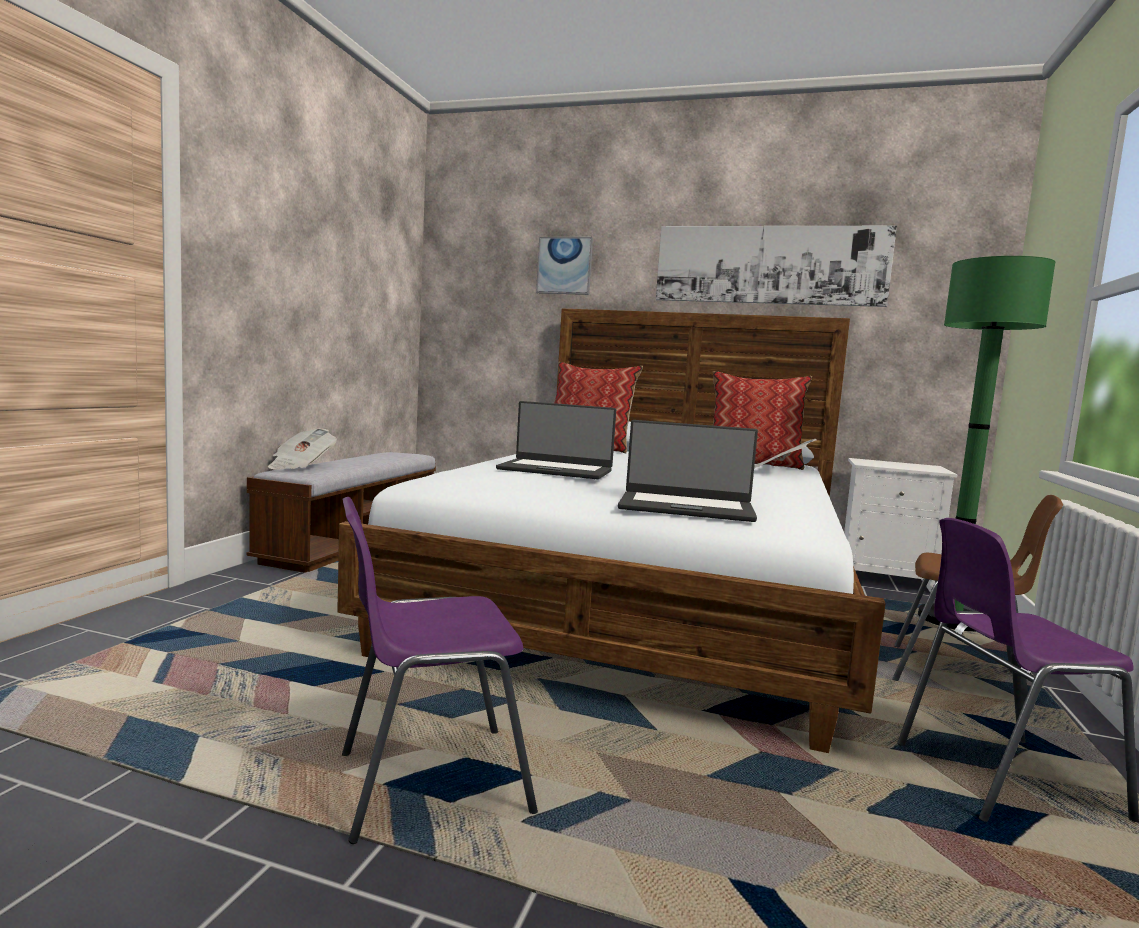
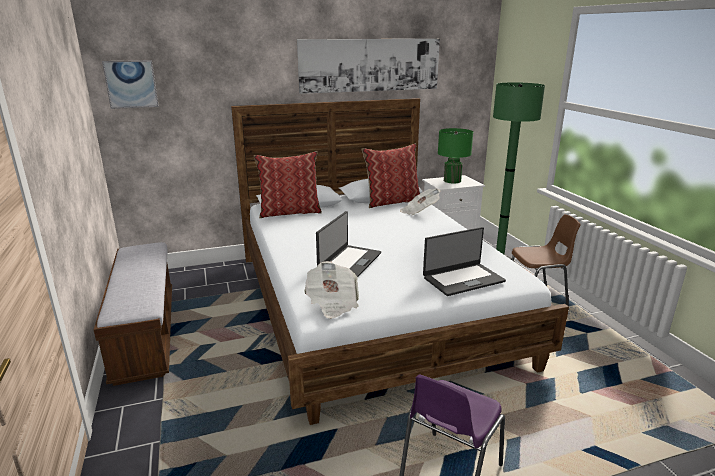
camera: 35 degrees left, 15 degrees up
newspaper [268,428,337,470] -> newspaper moved to [304,261,359,319]
laptop [496,401,616,479] -> laptop turned 45 degrees counterclockwise [316,211,381,278]
picture [536,237,593,295] -> picture moved to [102,60,159,109]
purple chair [897,518,1139,822] -> none
none -> green table lamp [438,128,473,183]

